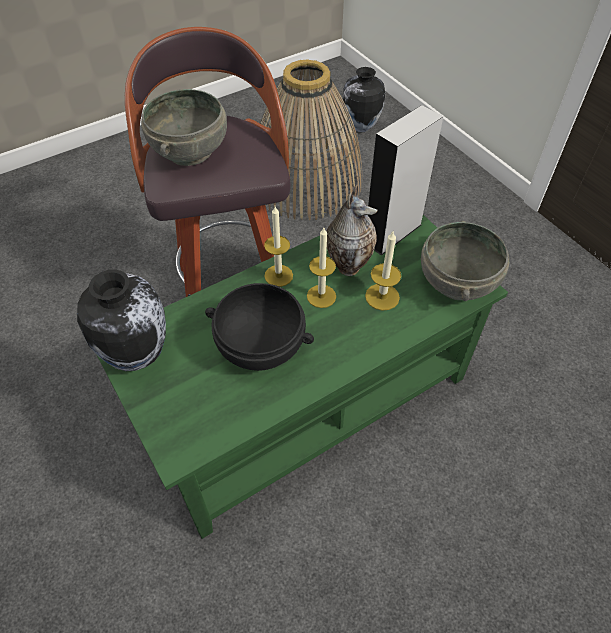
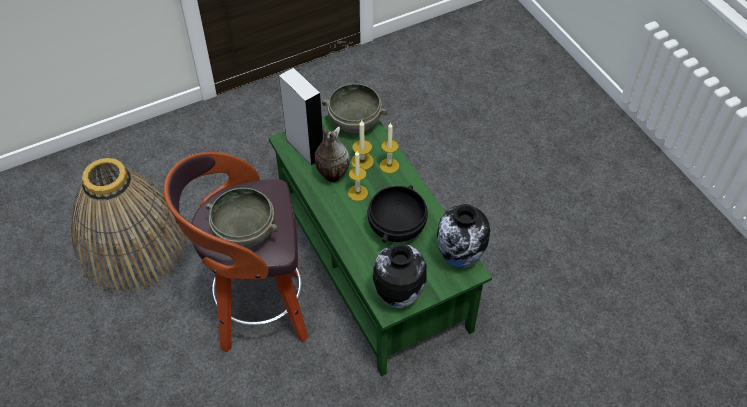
camera: 85 degrees left, 0 degrees up
candle [264,206,293,287] -> candle moved to [380,122,399,173]
vase [343,67,385,132] -> vase moved to [437,204,490,268]

